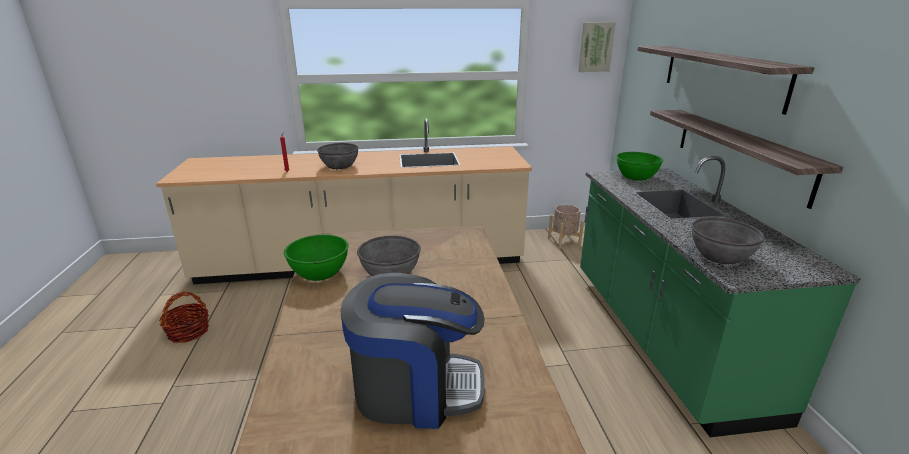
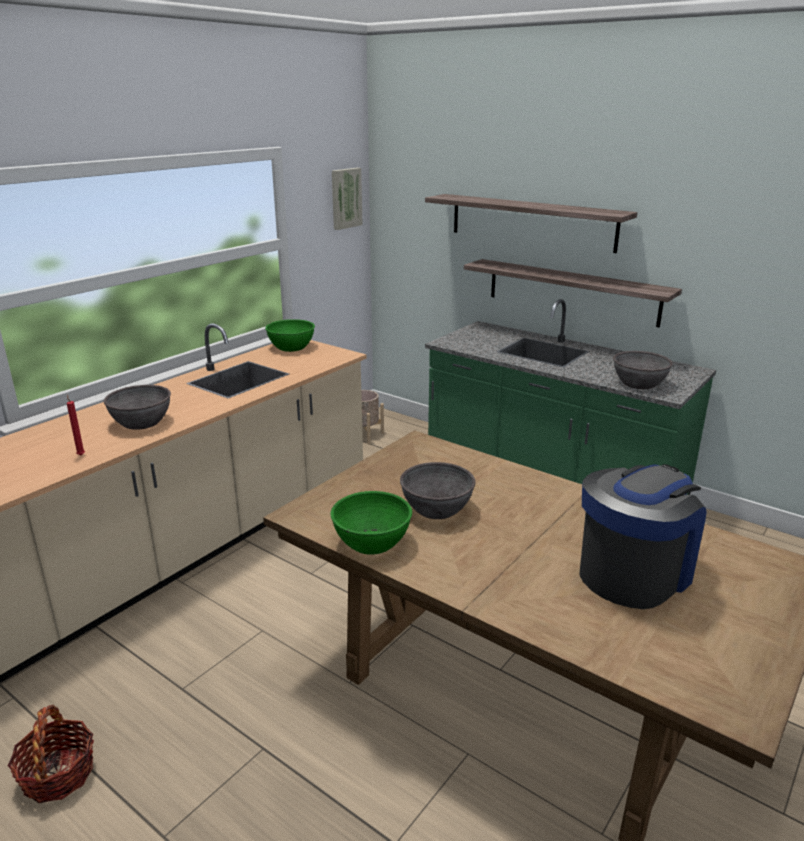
camera: 45 degrees left, 0 degrees up
green bowl [616,152,663,181] -> green bowl moved to [265,319,315,352]

